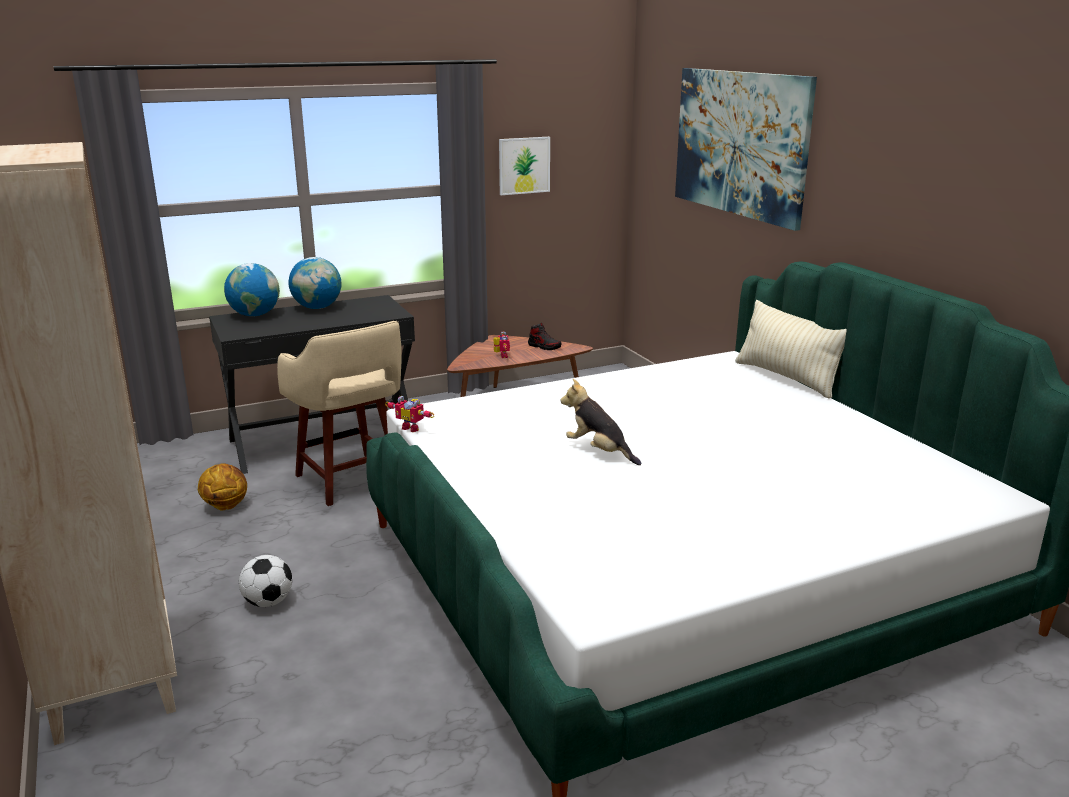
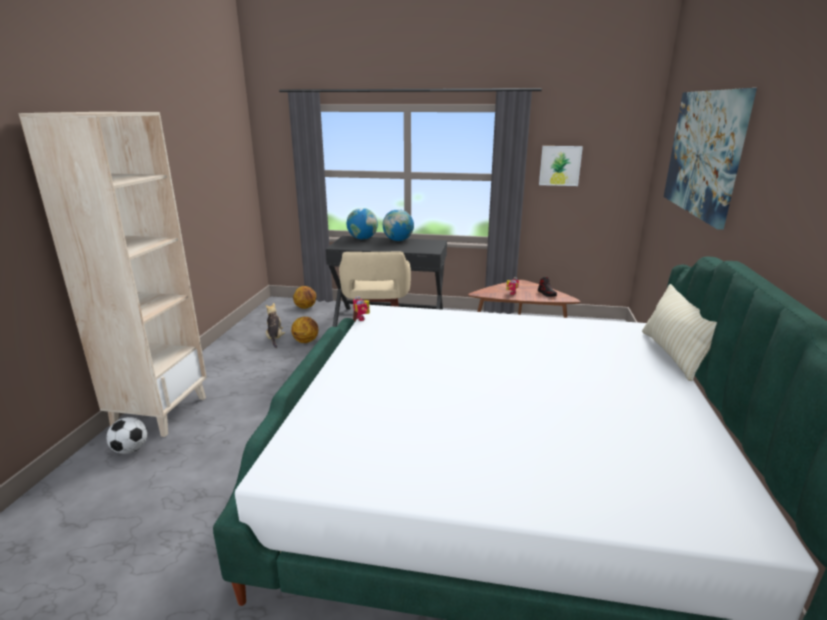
camera: 35 degrees right, 0 degrees up
football [239,555,292,607] -> football moved to [106,417,147,454]
plush toy [560,379,642,465] -> plush toy moved to [266,303,285,348]
none -> basketball [293,286,316,309]

